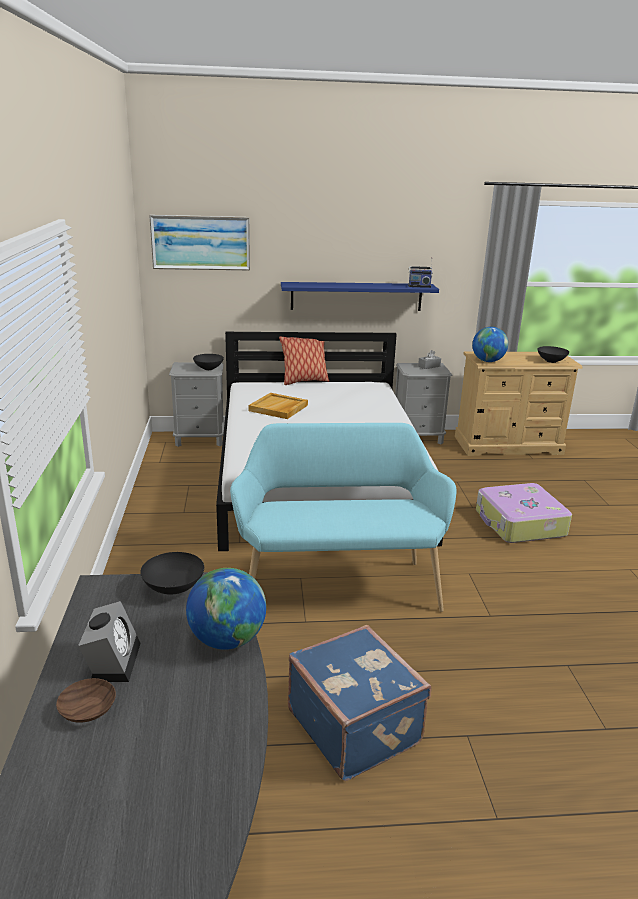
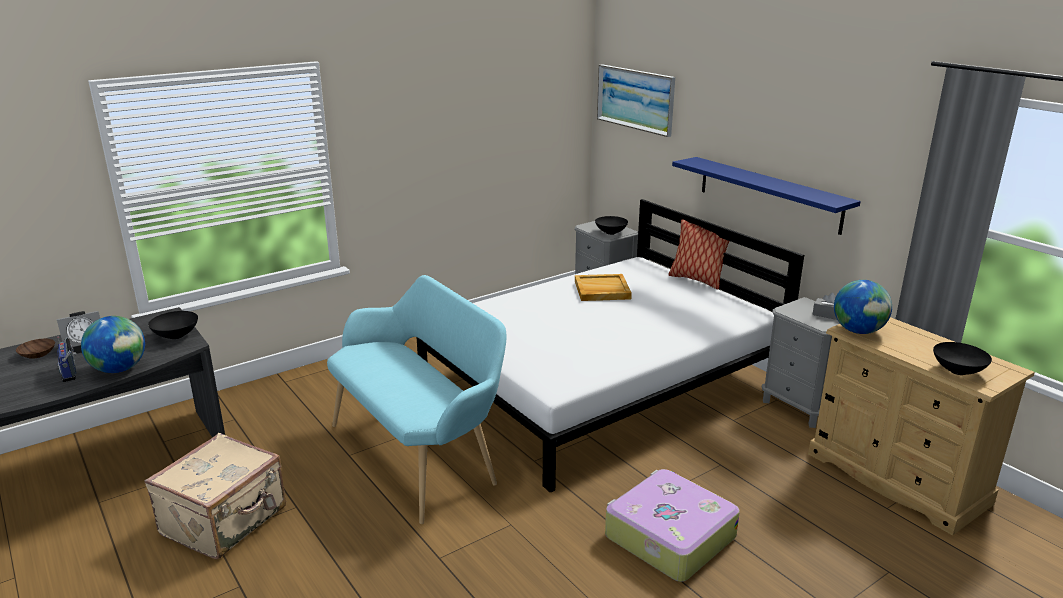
camera: 60 degrees right, 0 degrees up
blue suitcase [288,625,431,781] -> beige suitcase [144,433,286,559]
radio [408,262,433,288] -> radio moved to [57,336,77,382]

